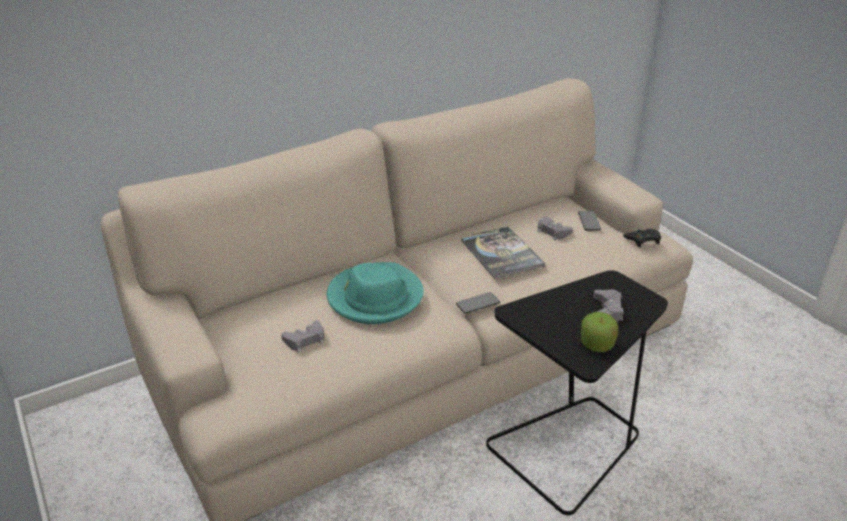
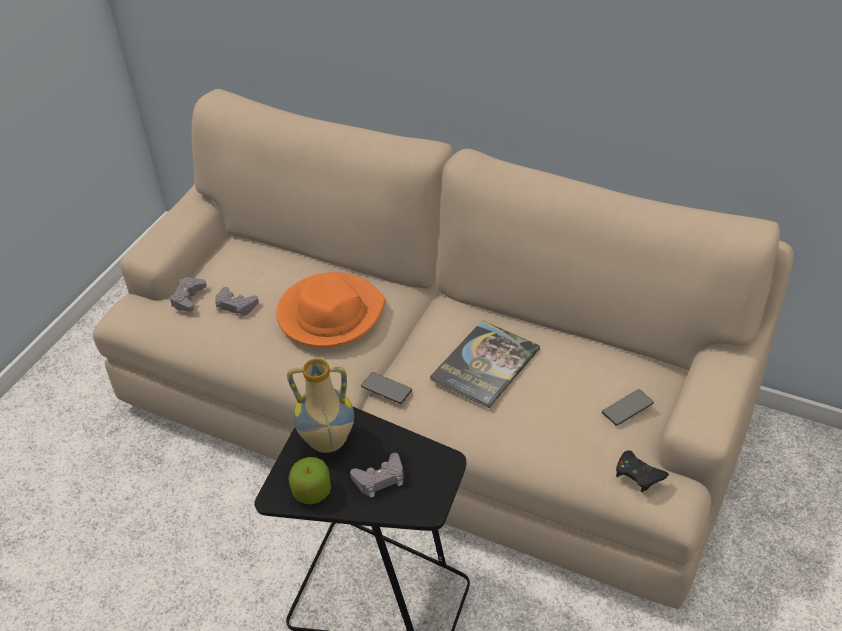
camera: 60 degrees right, 10 degrees up
turquoise hat [327,262,424,324] -> orange hat [276,272,386,348]
grey game controller [537,216,573,240] -> grey game controller moved to [170,277,207,312]
none -> vase [287,359,354,453]

